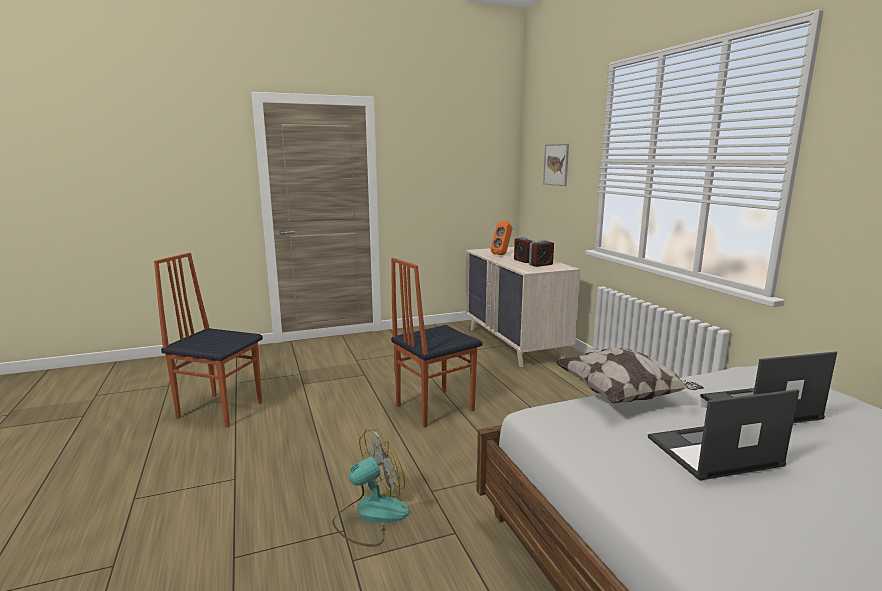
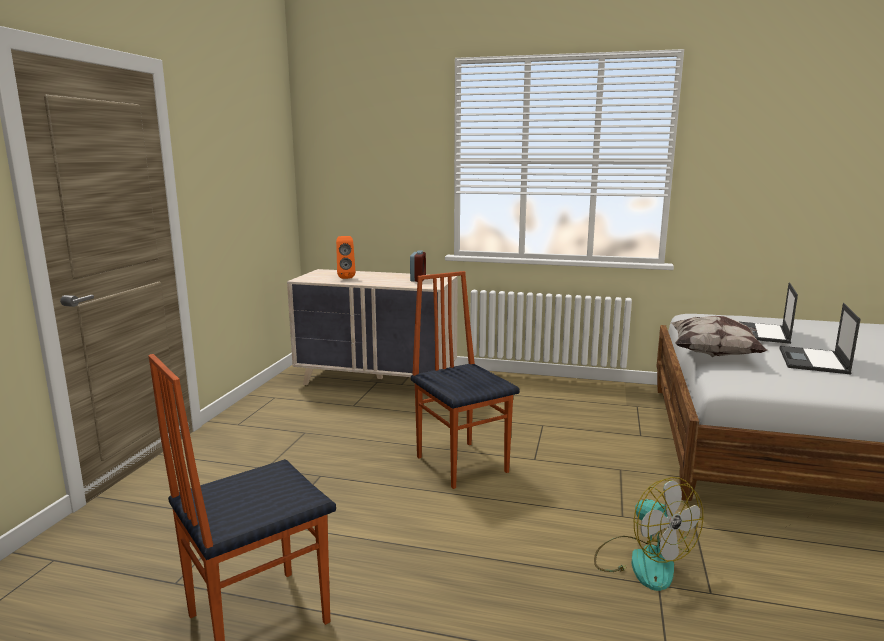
camera: 55 degrees left, 0 degrees up
fan [332,429,409,547] -> fan turned 150 degrees clockwise [594,477,703,591]
chair [391,258,482,427] -> chair turned 150 degrees clockwise [411,271,520,489]
alarm clock [514,237,535,263] -> none
picture [543,144,569,186] -> none

